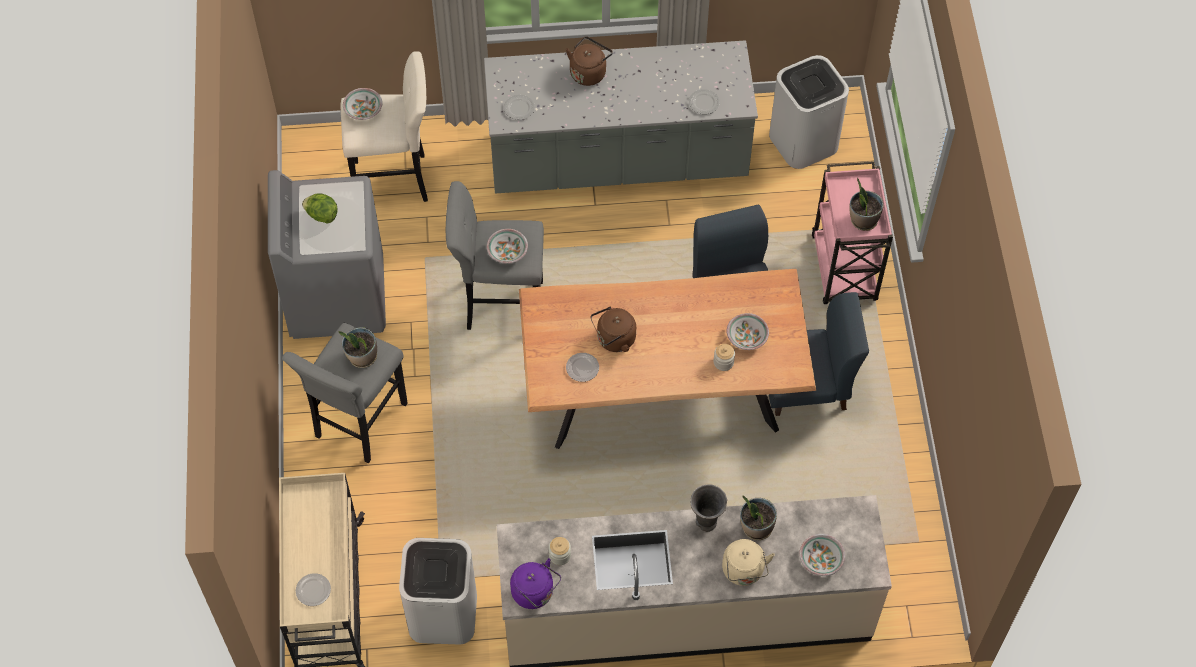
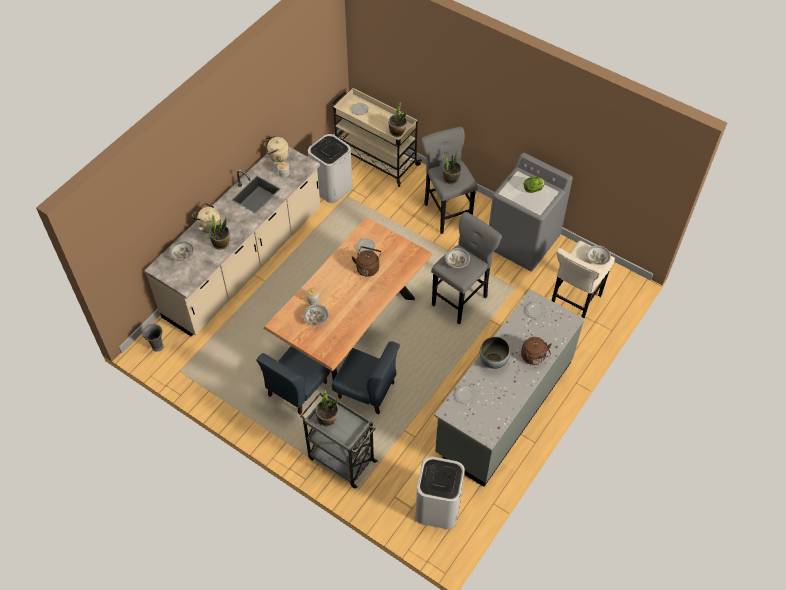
camera: 130 degrees right, 5 degrees down
purple kettle [510,558,561,609] -> beige kettle [264,135,289,162]
grey vase [690,484,727,532] -> grey vase moved to [142,324,164,352]
pink cart [812,161,893,304] -> grey cart [300,393,378,488]
none -> potted plant [389,102,407,137]
none -> bowl [480,337,510,369]

